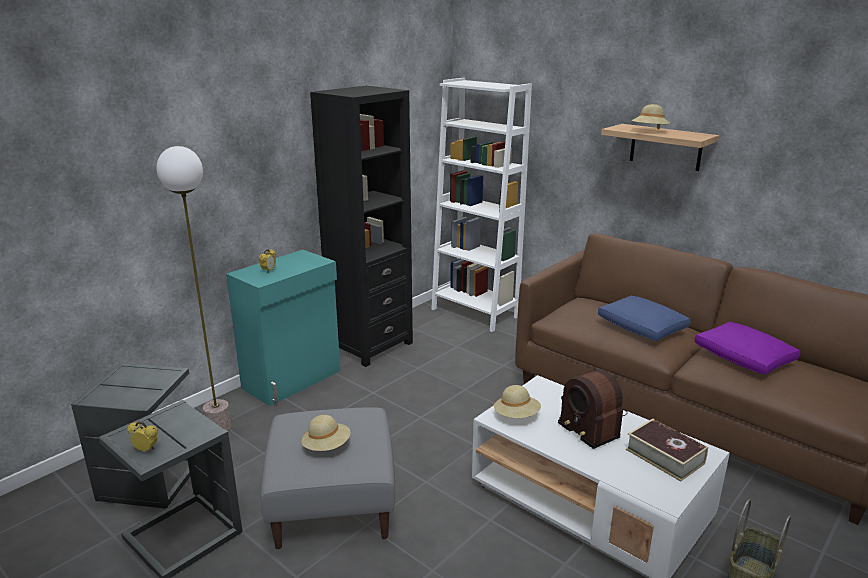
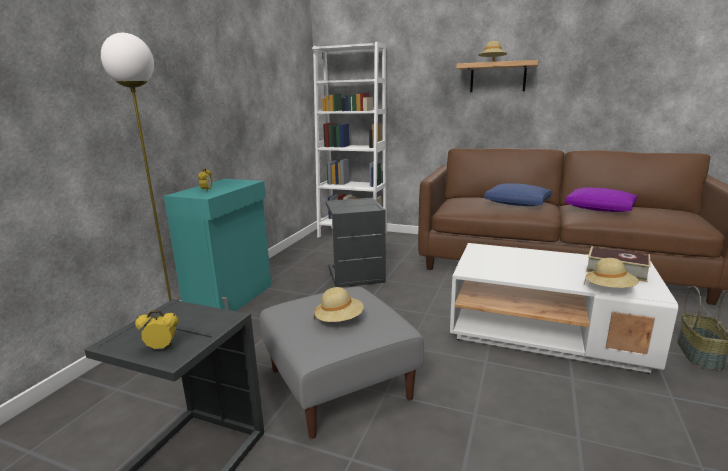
camera: 20 degrees left, 5 degrees down
grey side table [71,363,190,509] -> grey side table moved to [326,198,386,287]
black bookcase [310,86,413,367] -> none
beige hat [494,385,541,418] -> beige hat moved to [584,258,639,288]
radio [558,369,627,449] -> none

